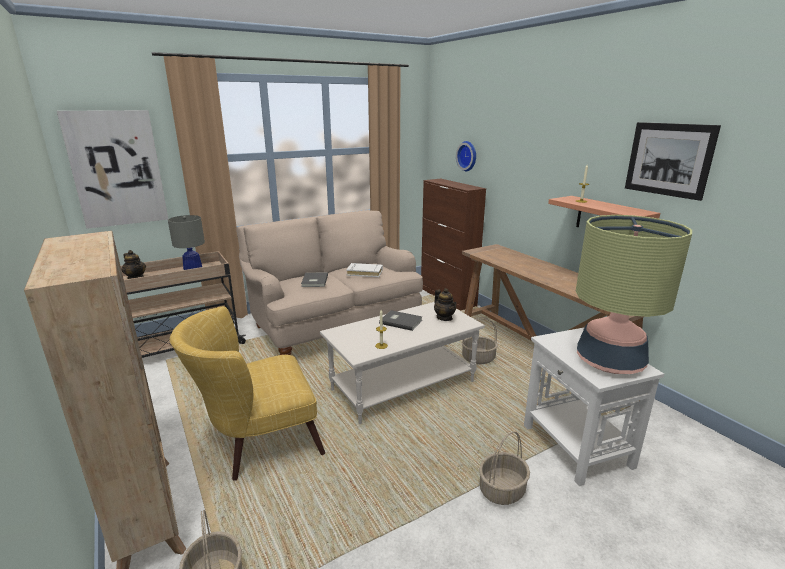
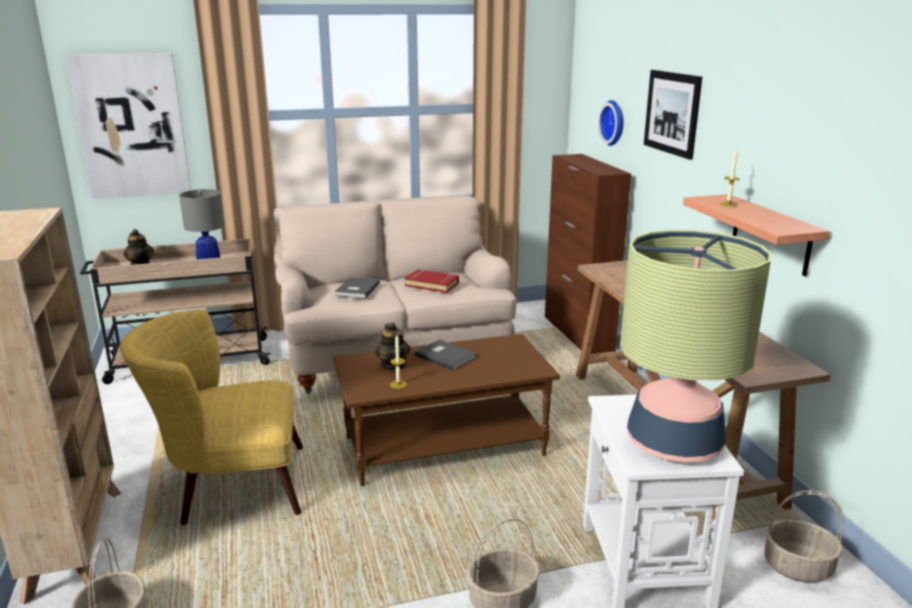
camera: 15 degrees right, 0 degrees up
white coffee table [320,302,485,424] -> brown coffee table [333,334,560,486]
white book [346,263,383,277] -> red book [405,269,459,293]
teapot [434,288,457,321] -> teapot moved to [375,322,410,371]
basket [462,317,498,364] -> basket moved to [765,490,844,583]
picture [625,122,721,201] -> picture moved to [644,70,702,160]

